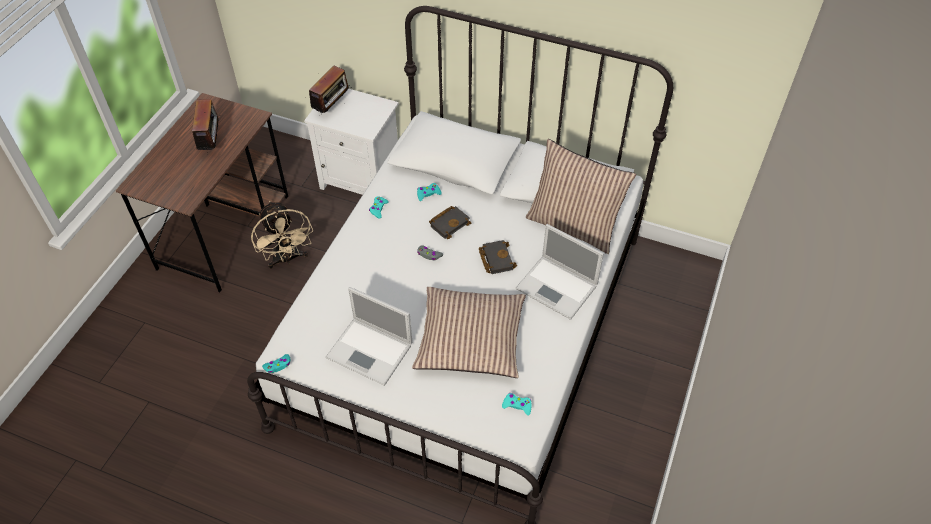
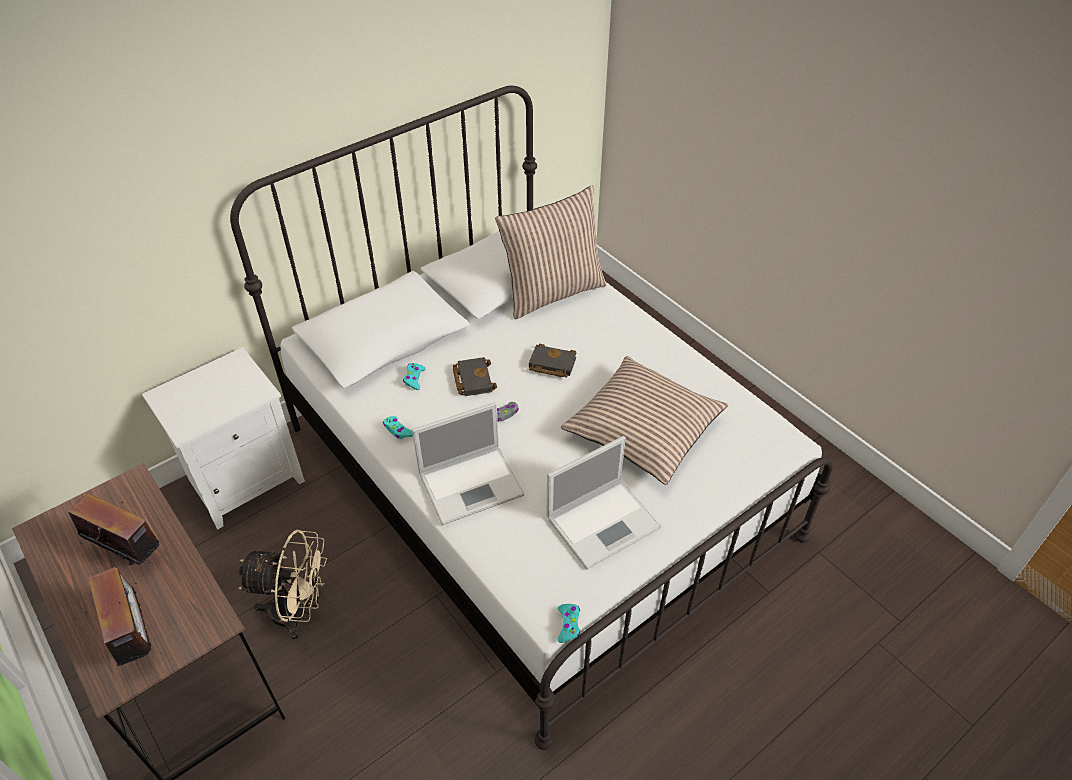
camera: 60 degrees left, 5 degrees down
radio [309,65,350,116] -> radio moved to [86,567,161,666]
turquoise game controller [502,393,532,415] -> none
laptop [516,224,604,320] -> laptop moved to [412,402,524,525]

